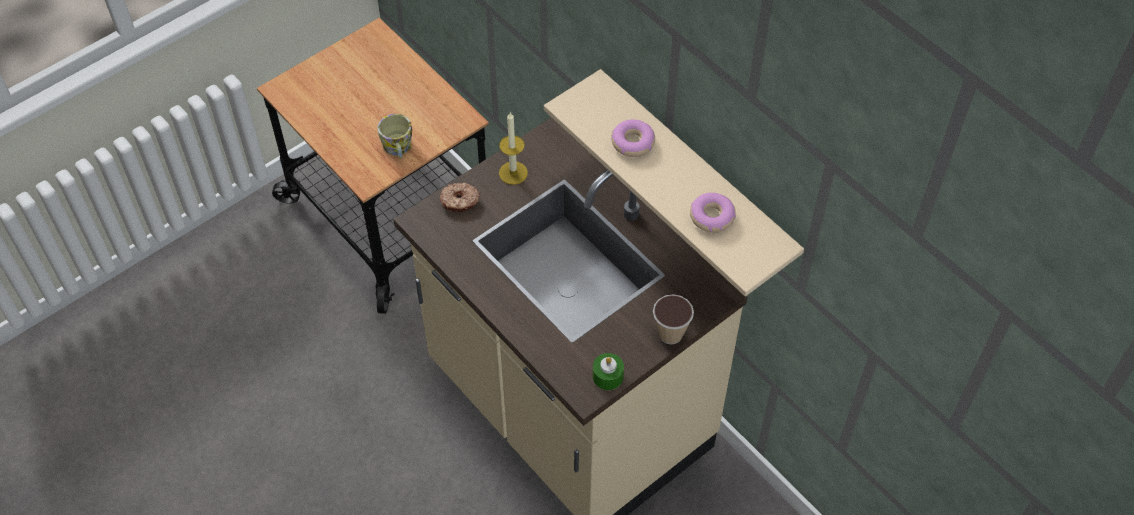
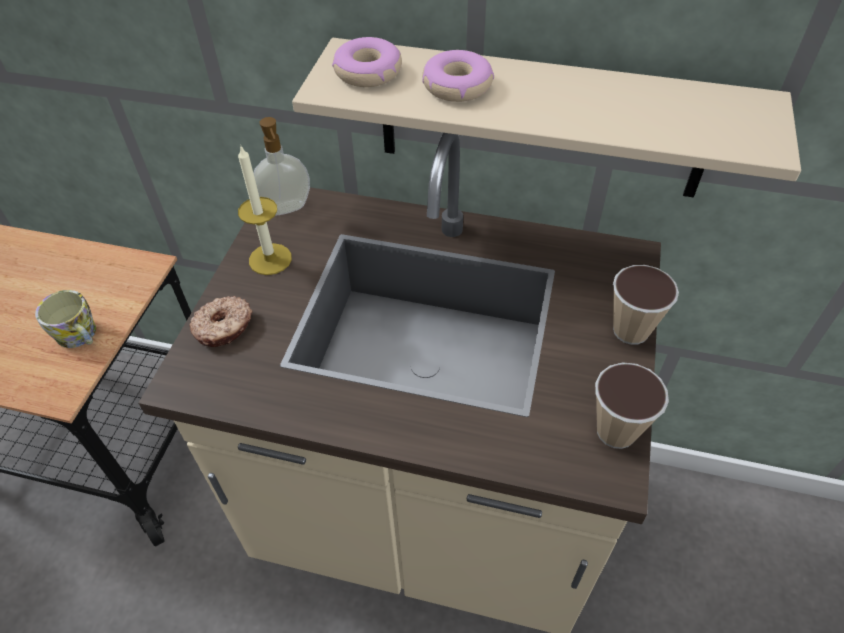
camera: 35 degrees left, 5 degrees down
green candle [593,353,624,390] -> cup [595,363,669,449]
donut [690,193,736,233] -> donut moved to [332,37,402,87]
none -> soap dispenser [254,117,310,215]

